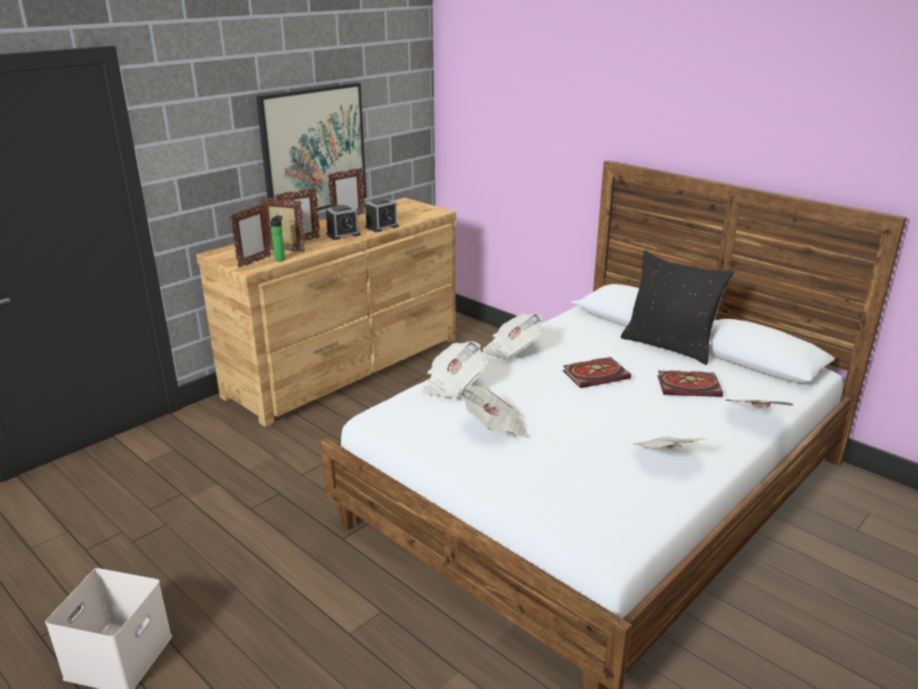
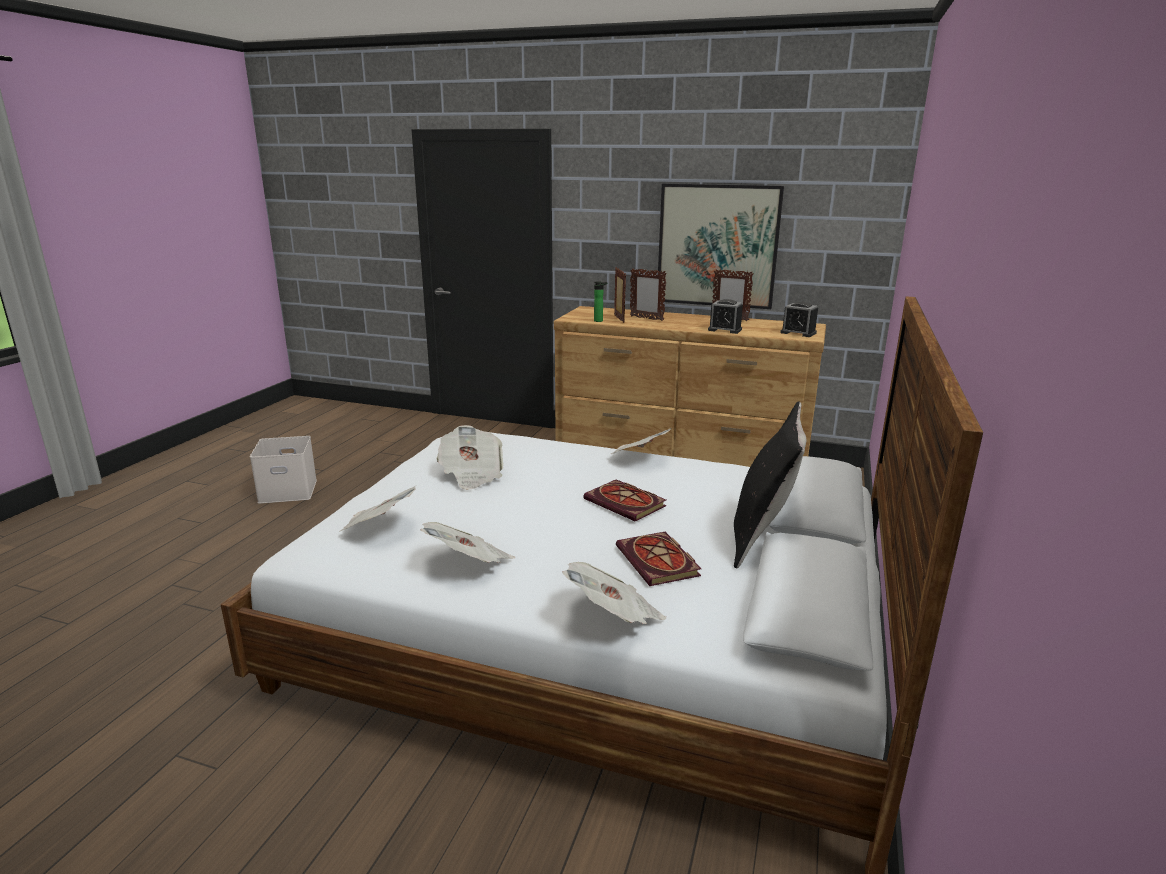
camera: 65 degrees right, 5 degrees down
picture frame [230,203,271,268] -> none
alarm clock [326,205,361,240] -> alarm clock moved to [780,302,818,337]
newspaper [422,341,487,398] -> newspaper moved to [339,485,417,532]

